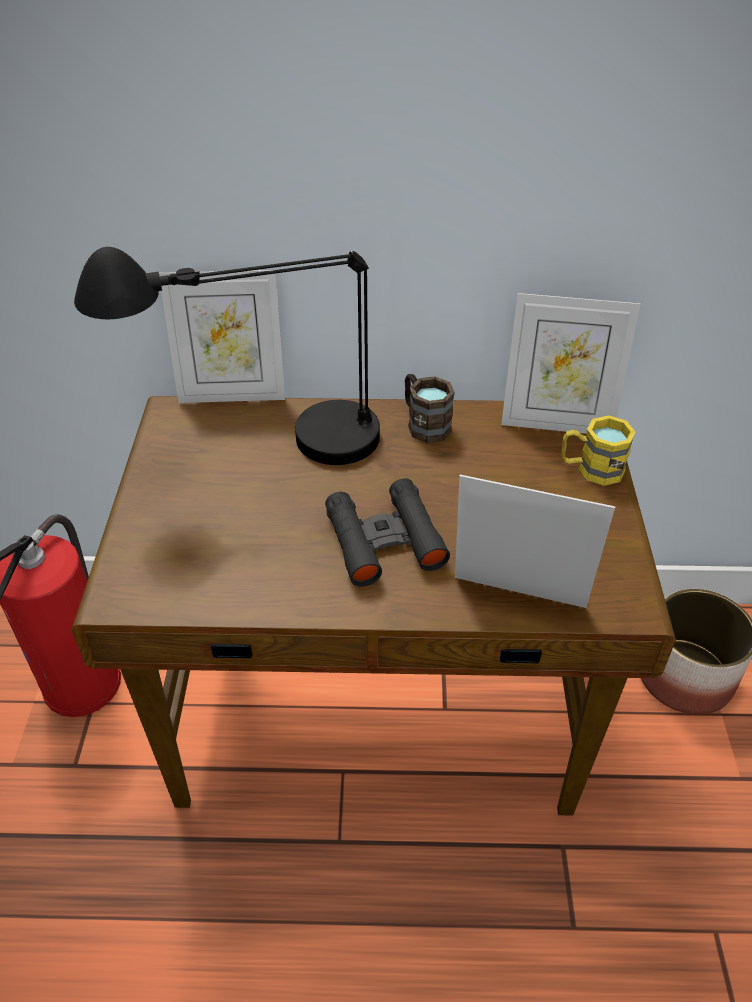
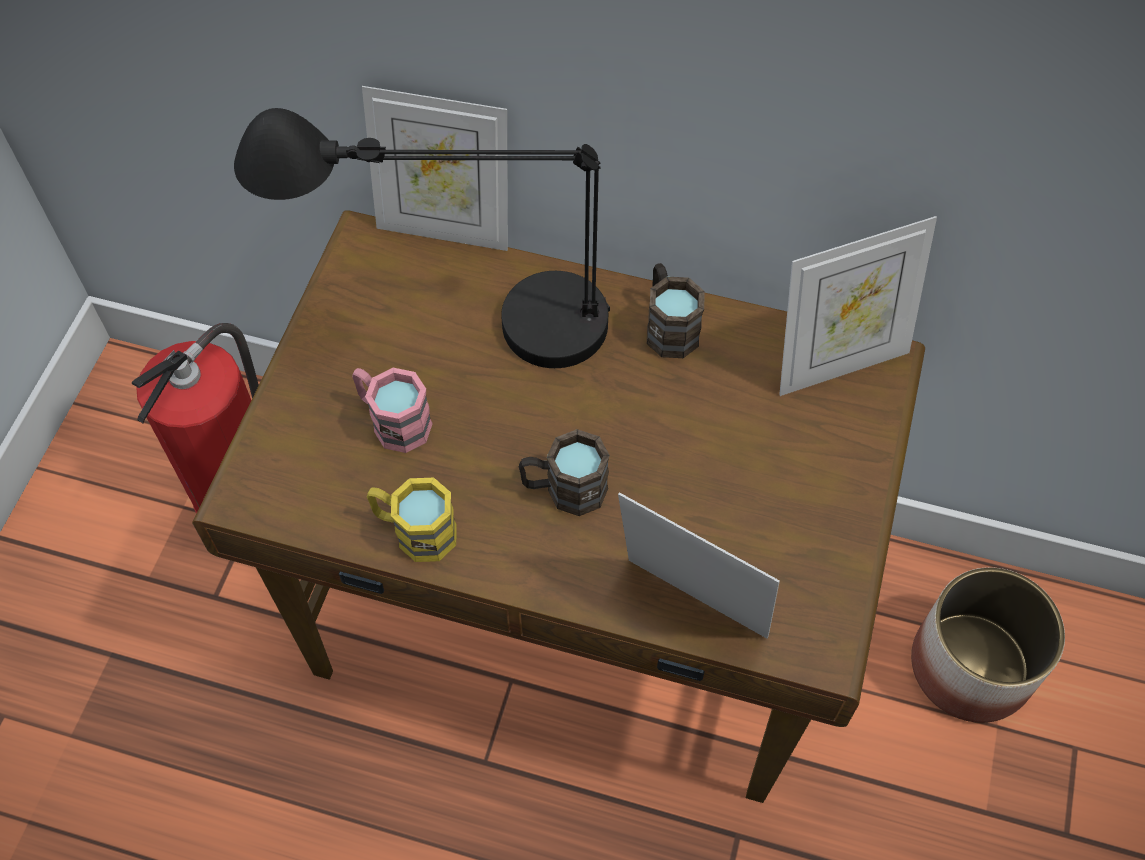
camera: 15 degrees right, 15 degrees up
black binoculars [325,478,450,587] -> brown mug [519,429,610,516]
picture frame [501,293,641,434] -> picture frame turned 45 degrees counterclockwise [779,216,937,396]
yellow mug [561,415,635,486] -> yellow mug moved to [367,478,456,562]
none -> pink mug [352,368,433,453]

